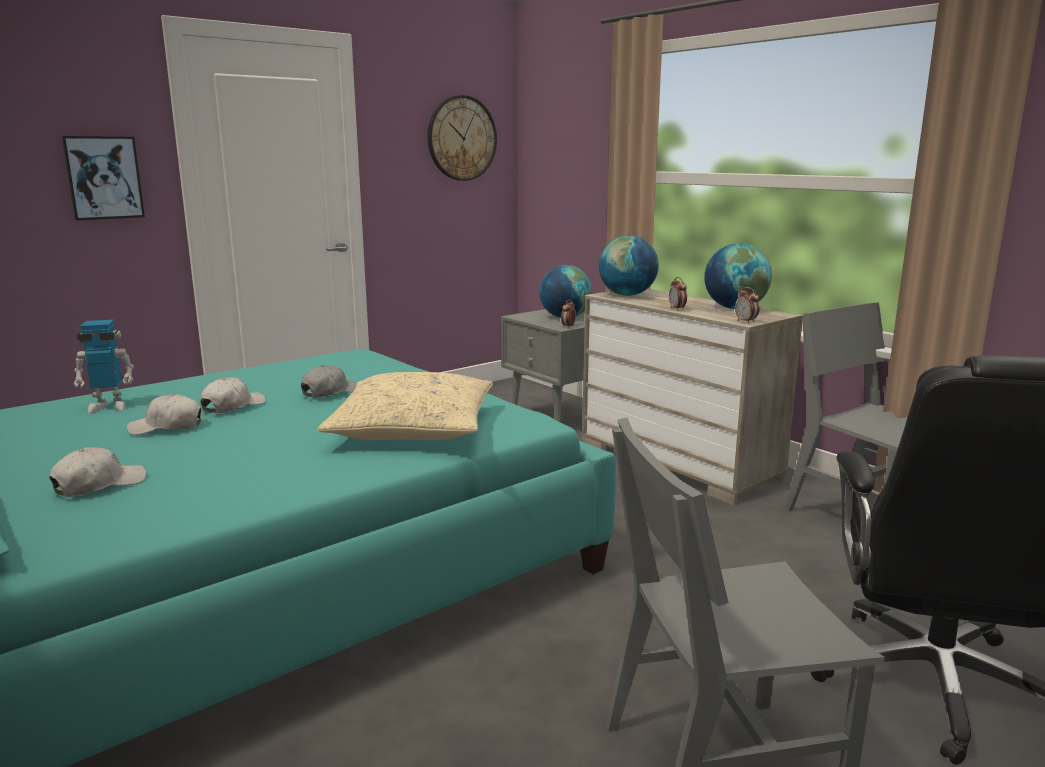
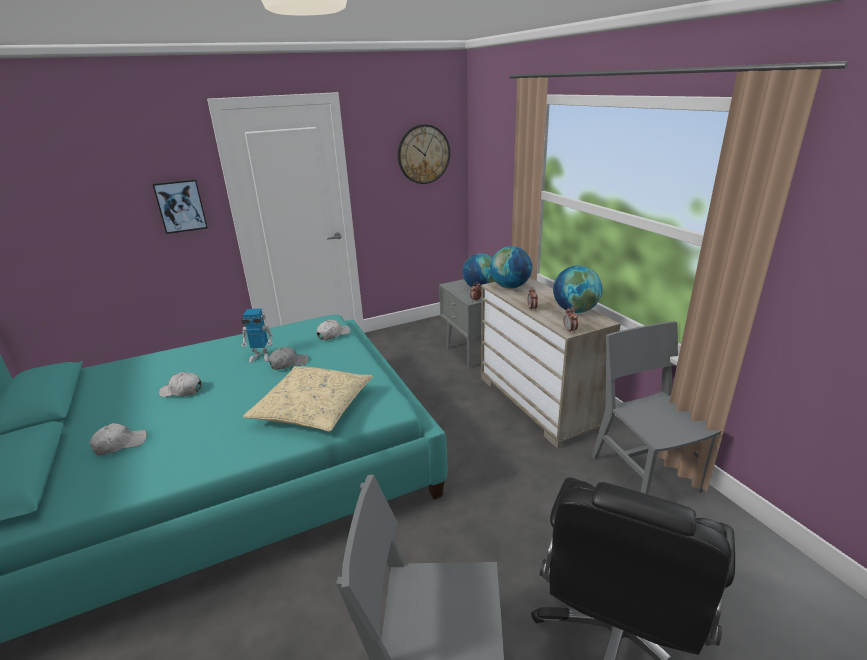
camera: 15 degrees right, 10 degrees up
toy robot [74,320,134,414] -> toy robot moved to [241,309,273,363]
white cap [200,377,266,413] -> white cap moved to [317,320,350,340]

